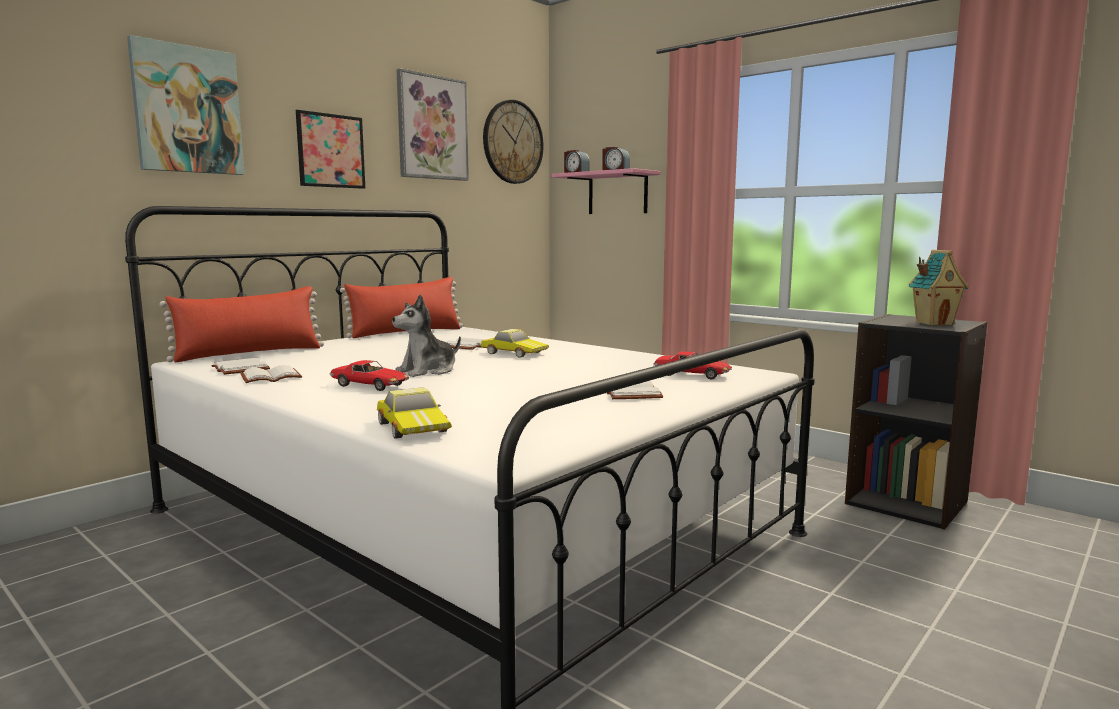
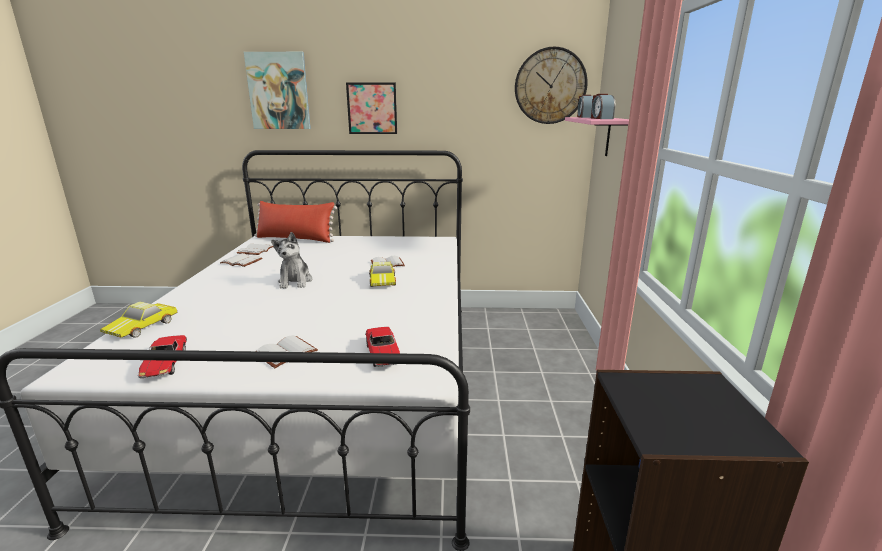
camera: 50 degrees right, 10 degrees up
toy car [330,360,409,391] -> toy car moved to [138,335,187,378]
red pillow [340,277,463,338] -> none
plush toy [392,294,461,377] -> plush toy turned 105 degrees counterclockwise [271,232,312,289]
picture [396,68,469,181] -> none
toy house [908,250,969,325] -> none

